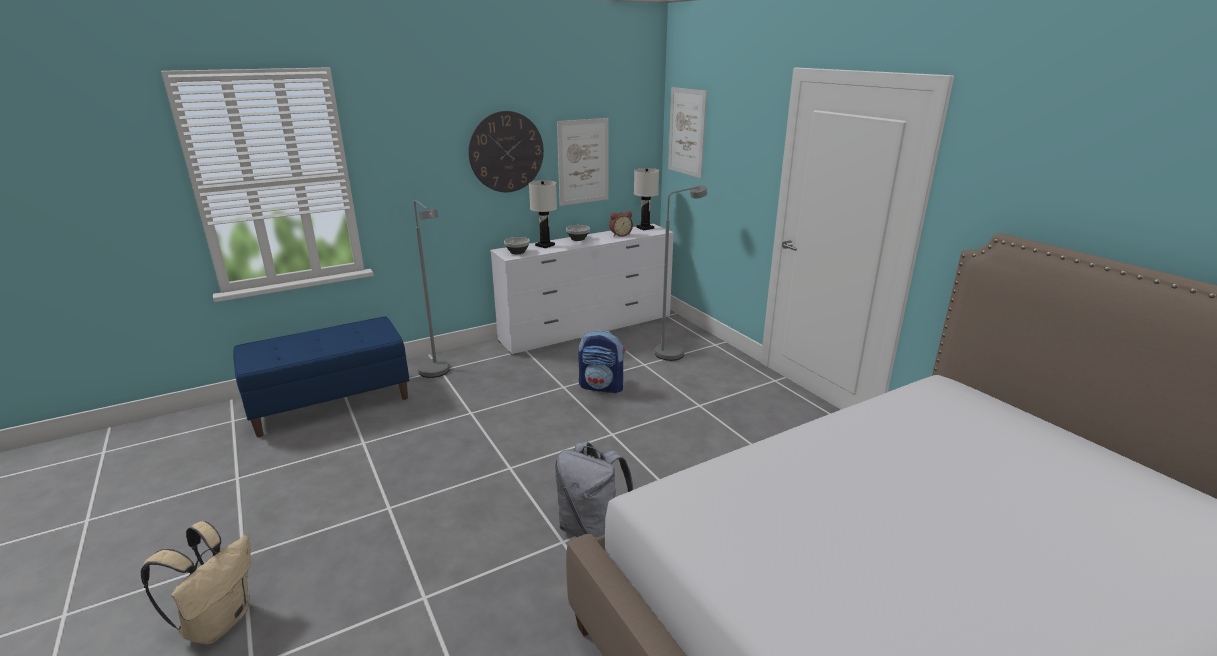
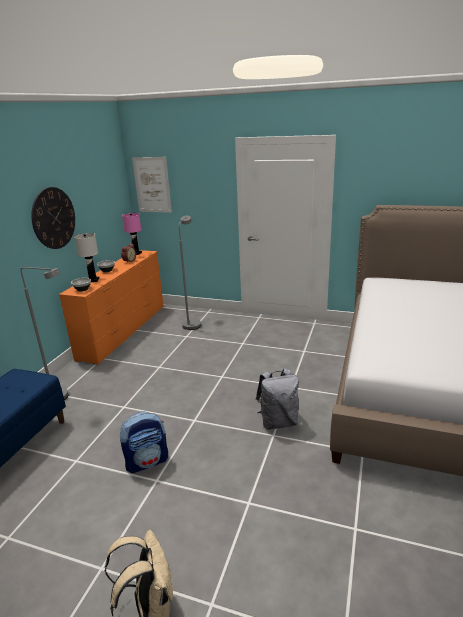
camera: 40 degrees left, 0 degrees up
white dresser [490,224,674,355] -> orange dresser [59,250,164,365]
picture [557,118,608,206] -> none
backpack [578,330,626,394] -> backpack moved to [120,411,168,473]
white table lamp [634,168,659,230] -> pink table lamp [122,213,142,255]

